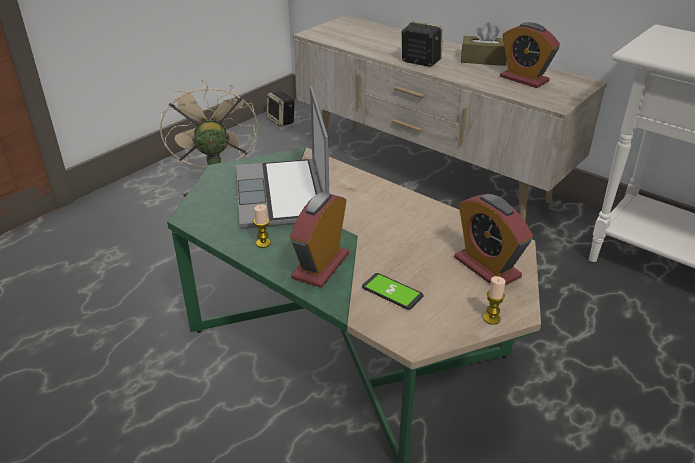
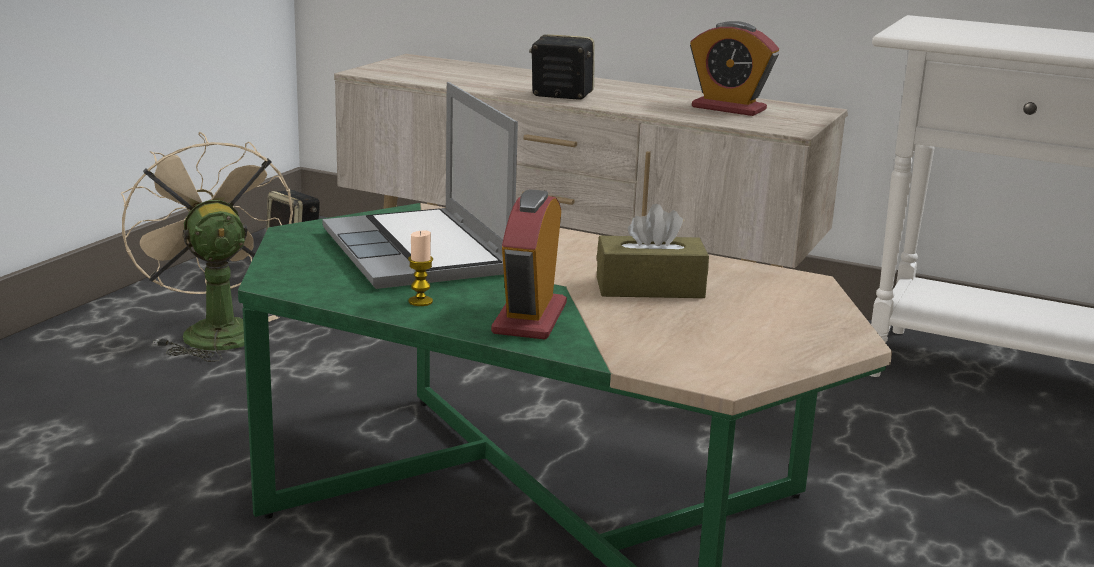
camera: 15 degrees left, 15 degrees down
phone [362,273,424,310] -> none
alarm clock [454,194,533,285] -> none
brown tissue box [461,23,507,66] -> brown tissue box moved to [597,204,709,298]
candle [483,276,506,325] -> none

